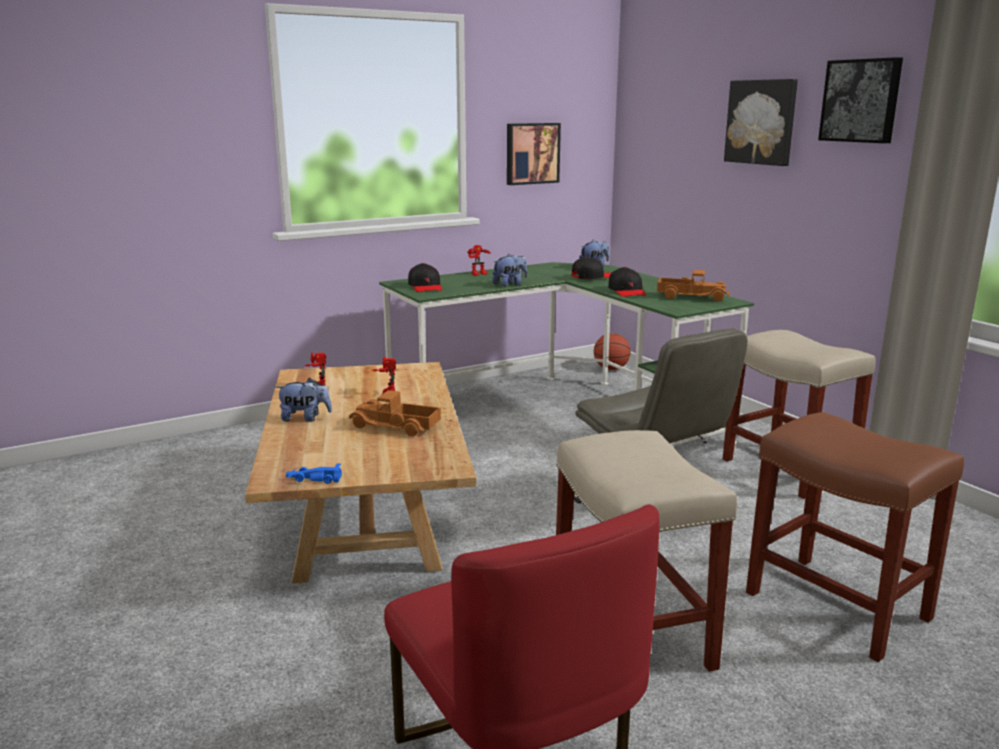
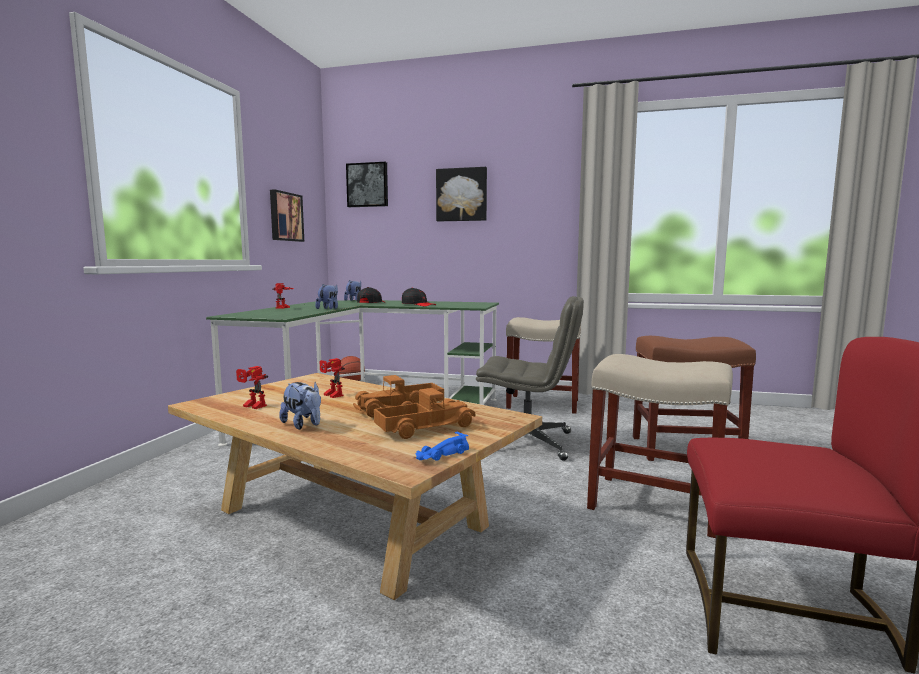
camera: 45 degrees left, 10 degrees down
plush toy [276,378,332,422] -> plush toy turned 90 degrees clockwise [279,382,321,430]
black cap [408,263,442,292] -> none
toy truck [657,270,730,302] -> toy truck moved to [374,388,475,439]
picture [818,57,903,143] -> picture moved to [346,162,388,207]

